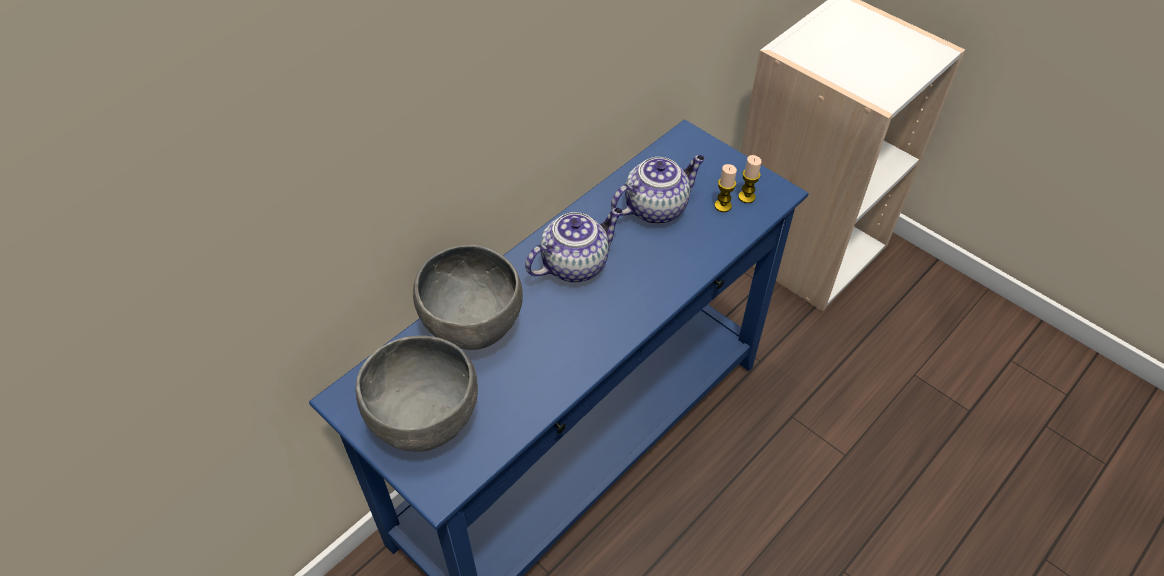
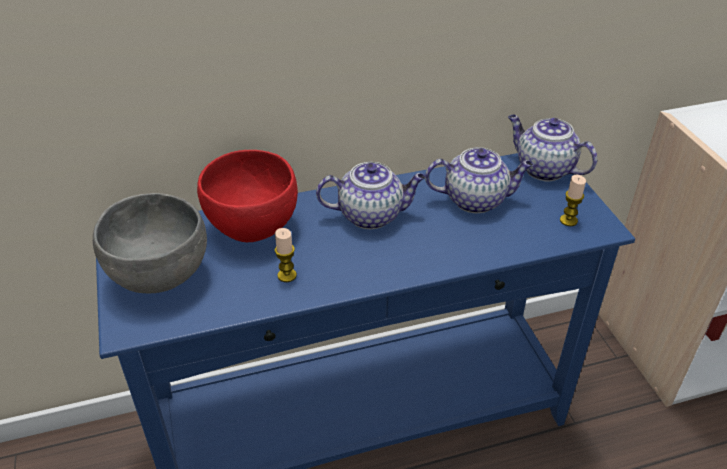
camera: 30 degrees right, 10 degrees down
grey bowl [413,245,523,350] -> red bowl [197,150,298,242]
candle [714,164,737,212] -> candle moved to [275,228,297,282]
none -> teapot [508,115,597,181]

